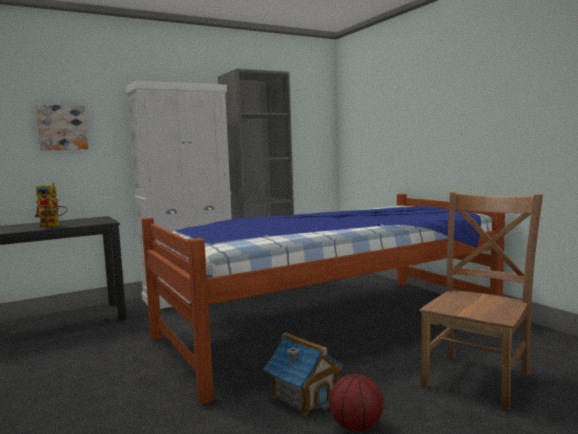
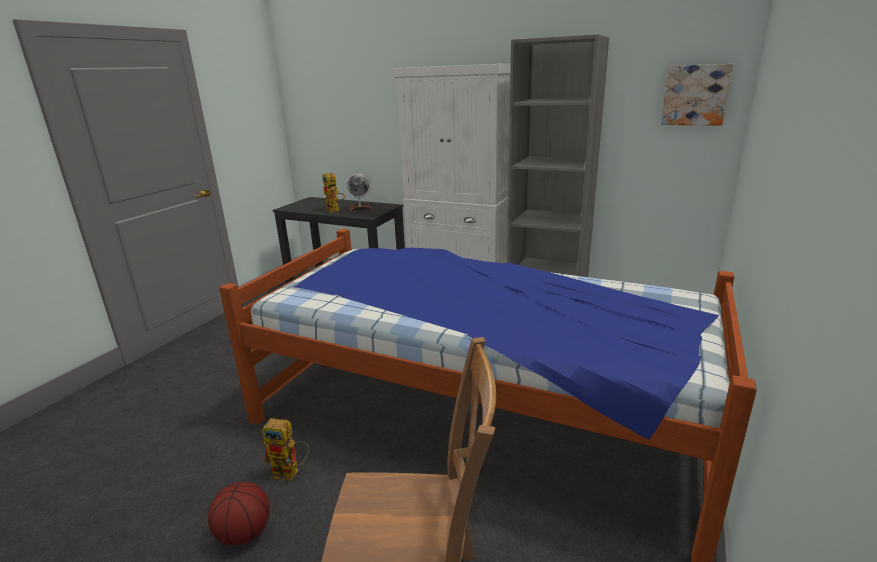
camera: 55 degrees right, 15 degrees up
picture [36,105,88,150] -> picture moved to [661,64,733,126]
toy house [264,332,345,415] -> toy robot [262,418,309,481]
none -> globe [347,172,371,212]

